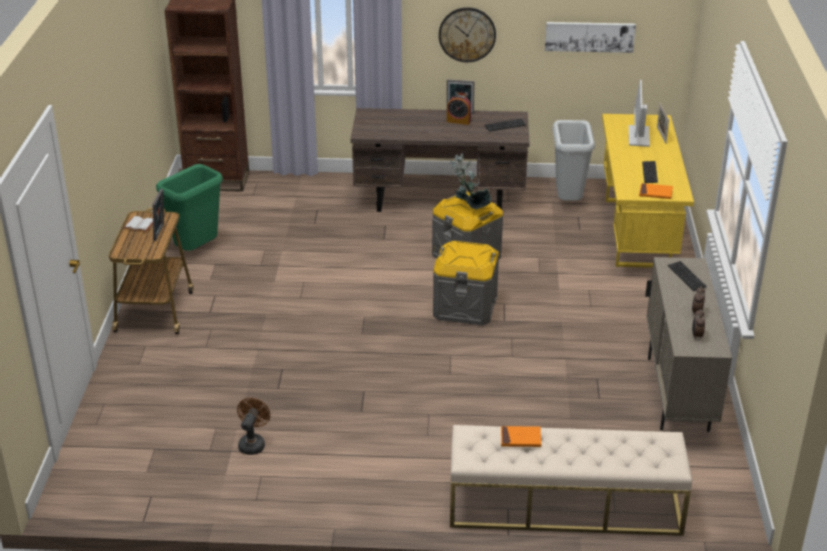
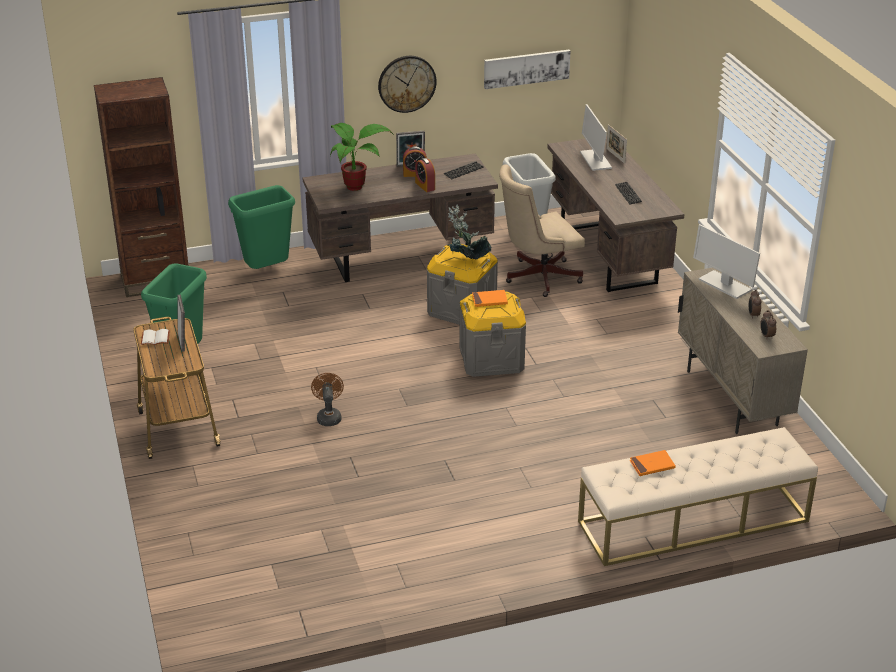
camera: 20 degrees left, 0 degrees up
brown fan [237,398,271,455] -> brown fan moved to [311,373,344,426]
yellow desk [602,114,694,268] -> brown desk [547,136,685,292]
orange book [639,183,673,199] -> orange book moved to [472,290,508,307]
keyboard [668,261,707,291] -> monitor [693,224,760,299]
none -> green trash can [228,185,295,269]
none -> potted plant [330,123,394,191]
none -> alarm clock [415,158,435,192]
none -> beige office chair [499,164,585,297]

